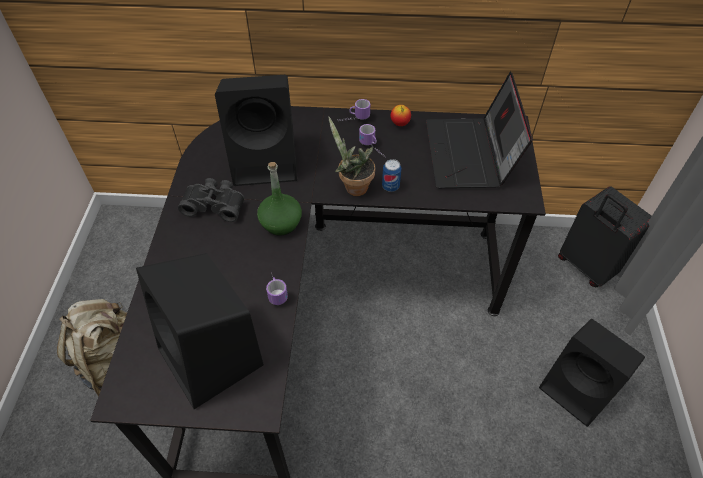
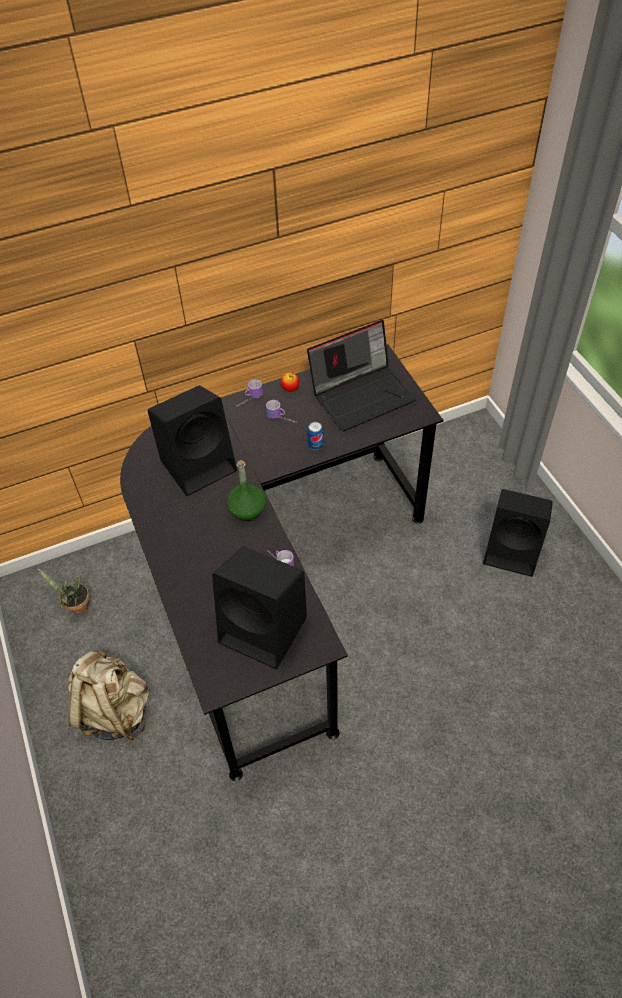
camera: 25 degrees left, 0 degrees up
black binoculars [178,178,245,222] -> none
potted plant [328,117,375,196] -> potted plant moved to [38,569,90,614]
laptop [426,71,533,188] -> laptop turned 90 degrees counterclockwise [307,320,416,432]
black suitcase [558,186,652,287] -> none

